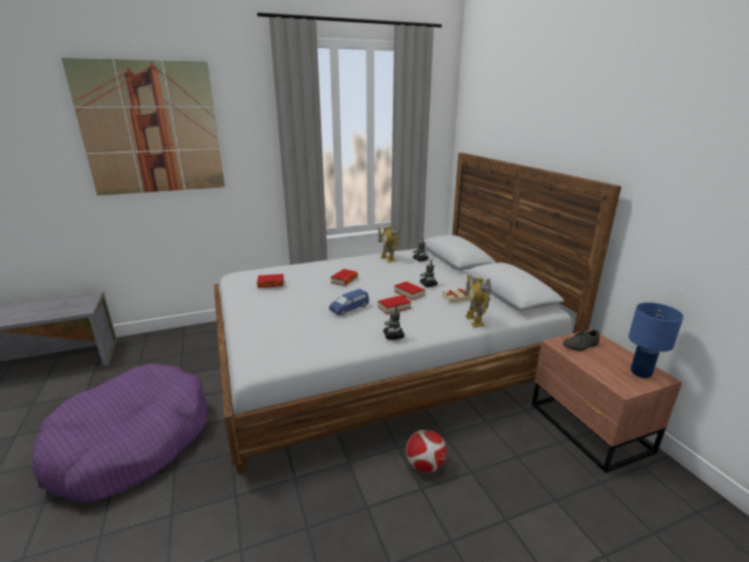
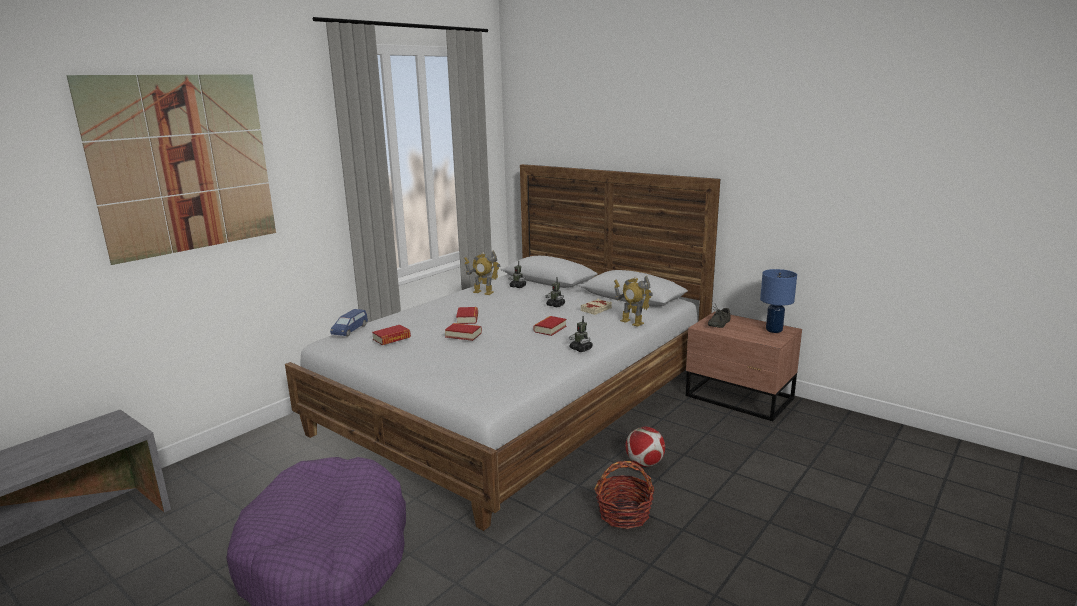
camera: 30 degrees left, 5 degrees down
blue toy car [329,289,369,316] -> blue toy car moved to [330,309,368,336]
book [394,281,425,300] -> book moved to [445,323,482,341]
none -> basket [594,461,655,529]

